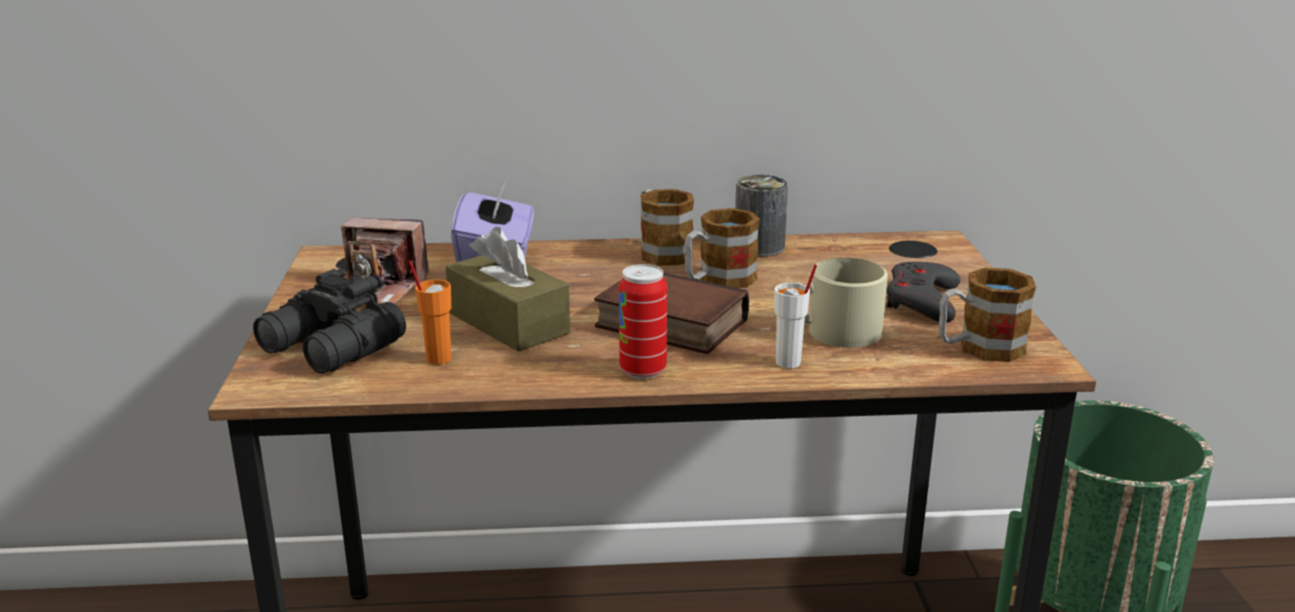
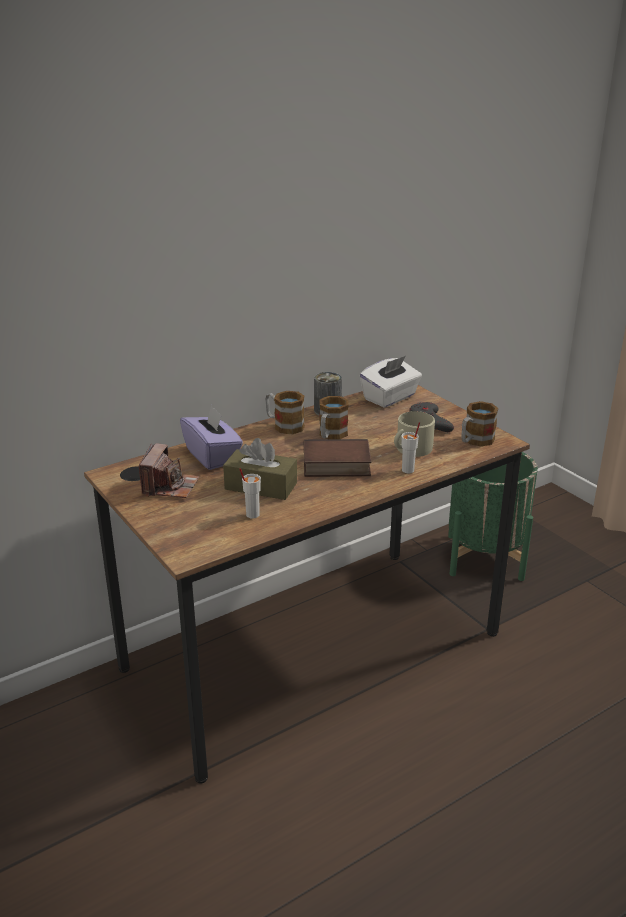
camera: 30 degrees left, 5 degrees up
black binoculars [253,269,406,374] -> none
camera [341,218,429,305] -> camera turned 60 degrees counterclockwise [139,443,199,498]
orange cup [408,260,452,365] -> white cup [239,468,261,519]
can [619,264,667,379] -> none
none -> white tissue box [360,356,422,407]

